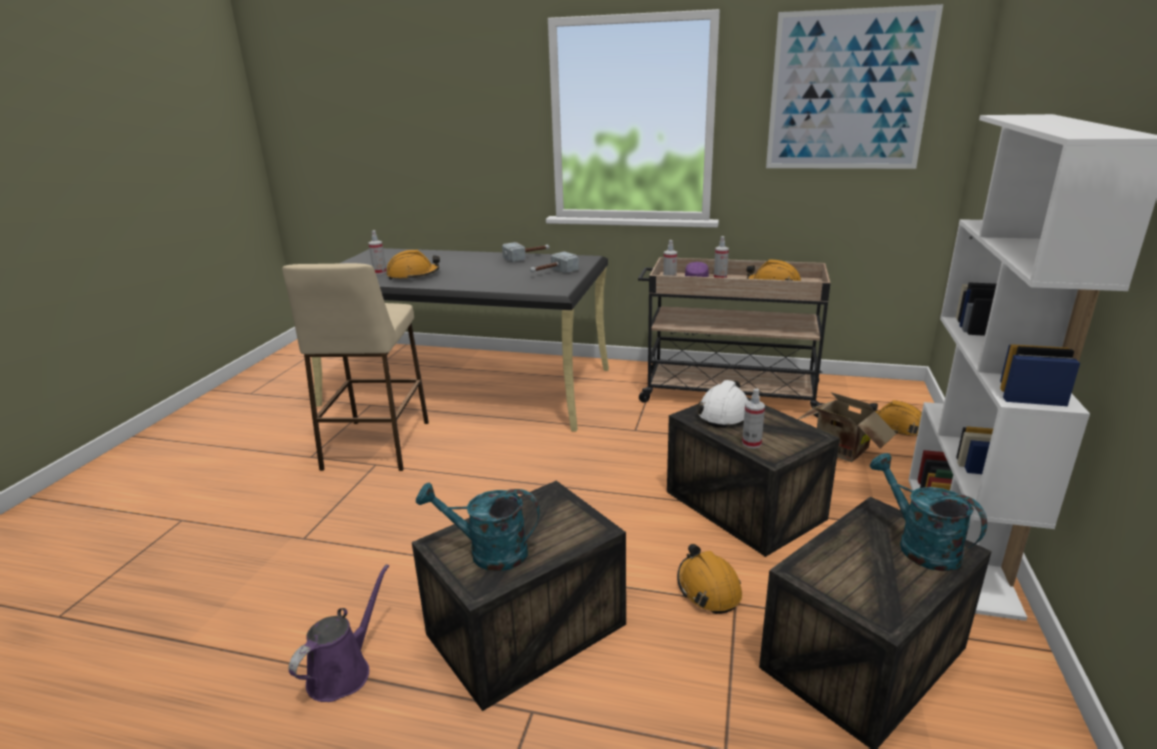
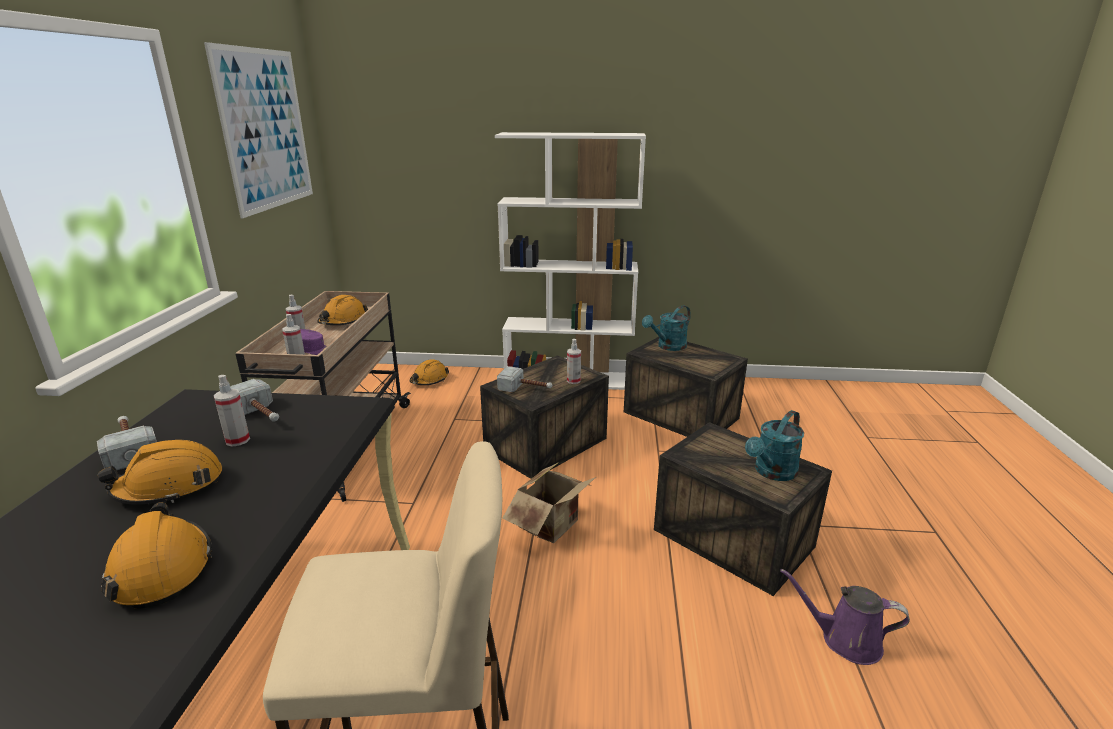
camera: 100 degrees left, 0 degrees up
spray bottle [368,230,387,275] -> spray bottle moved to [214,375,250,447]
turquoise watering can [416,482,540,571] -> turquoise watering can turned 45 degrees clockwise [745,410,804,481]
orange hard hat [677,544,742,614] -> orange hard hat moved to [98,440,222,505]
white hard hat [696,380,750,428] -> hammer [497,366,552,392]
cardboard box [798,392,897,462] -> cardboard box moved to [502,462,596,543]

